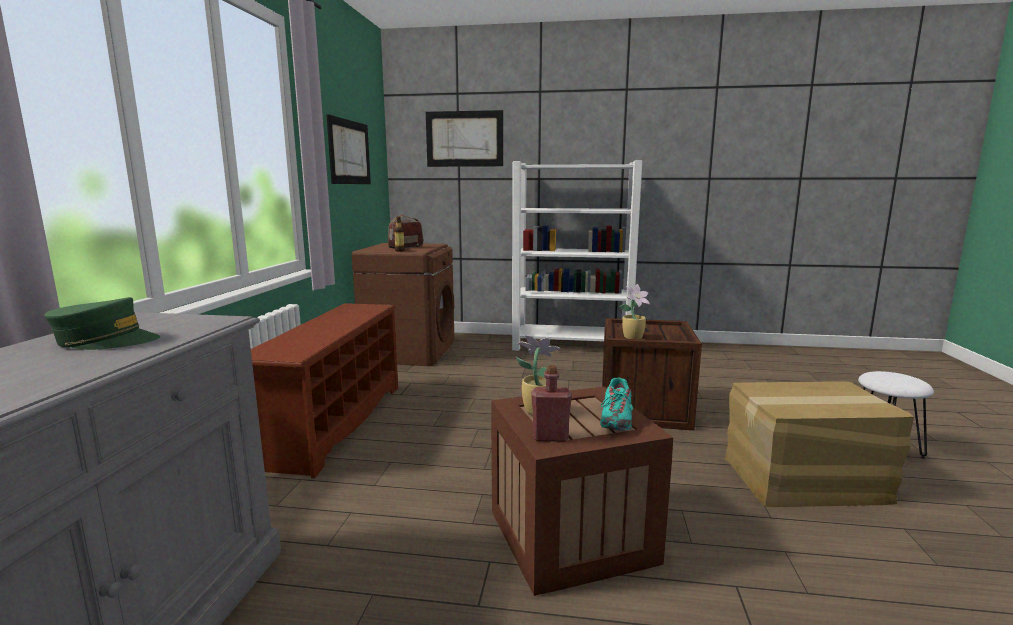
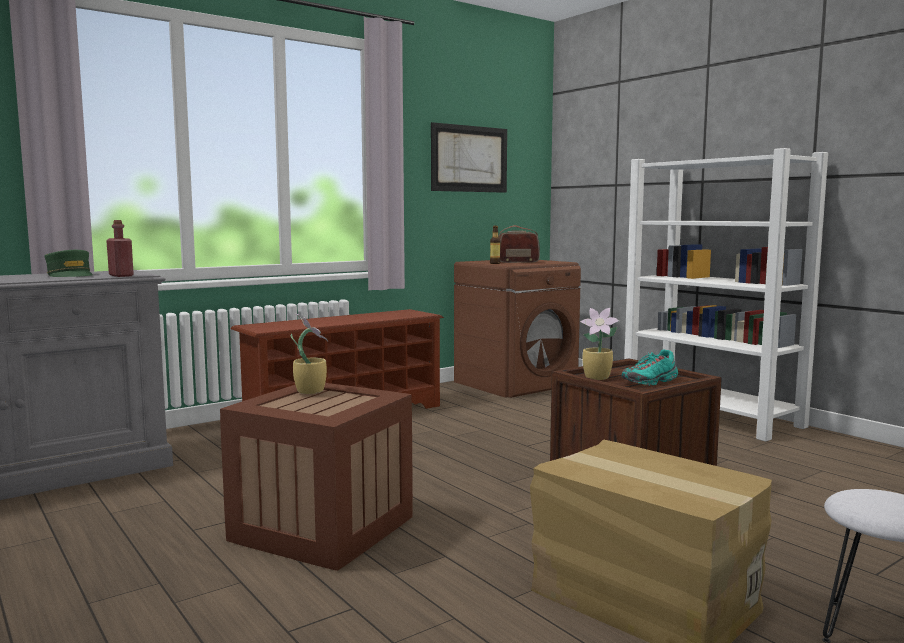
camera: 45 degrees right, 5 degrees down
picture [426,110,503,167] -> none
red bottle [531,365,572,442] -> red bottle moved to [106,220,134,277]
turquoise shoe [600,377,633,431] -> turquoise shoe moved to [621,349,678,386]

